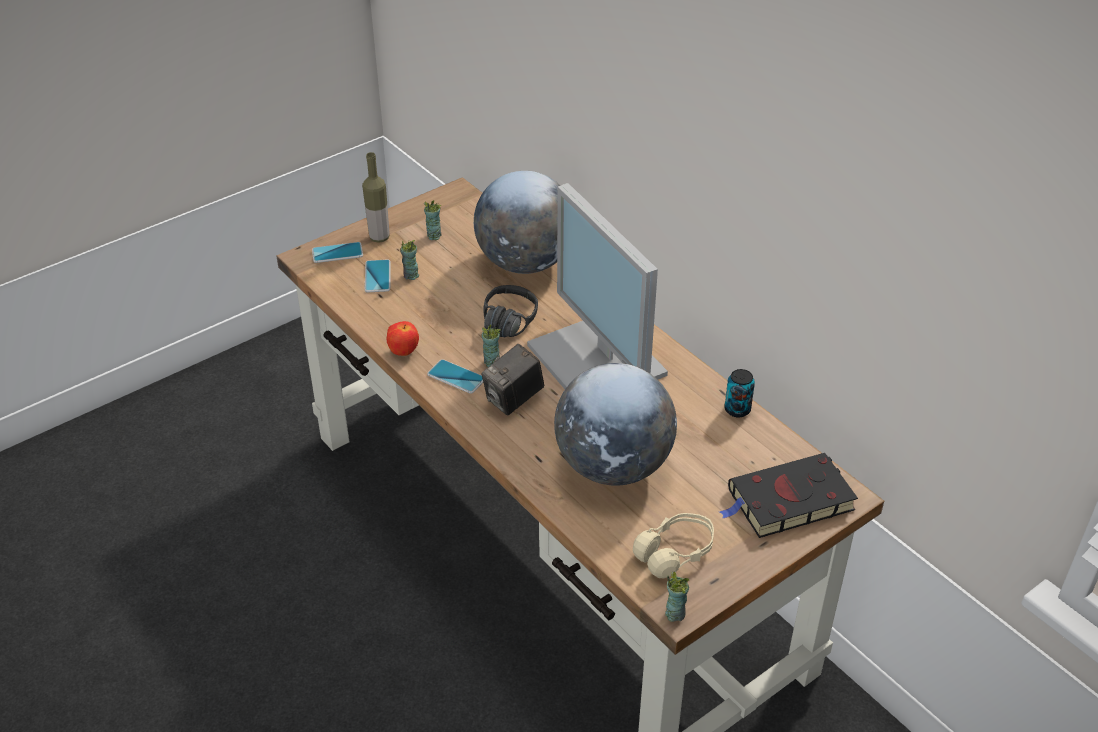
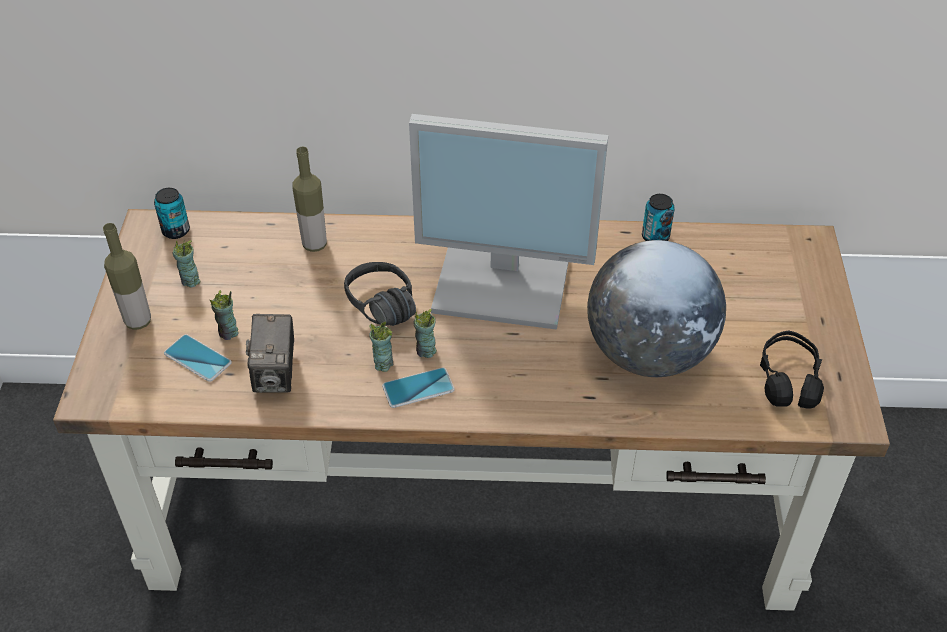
camera: 50 degrees left, 5 degrees up
phone [312,242,363,263] -> none
apple [387,321,419,356] -> none
globe [474,171,561,274] -> bottle [292,147,327,252]
camera [481,344,544,416] -> camera moved to [246,314,294,393]
beige headphones [633,513,714,578] -> black headphones [760,331,824,409]
cup [665,571,689,622] -> cup moved to [369,322,393,372]
black book [719,453,858,538] -> none
none -> can [154,188,190,239]

